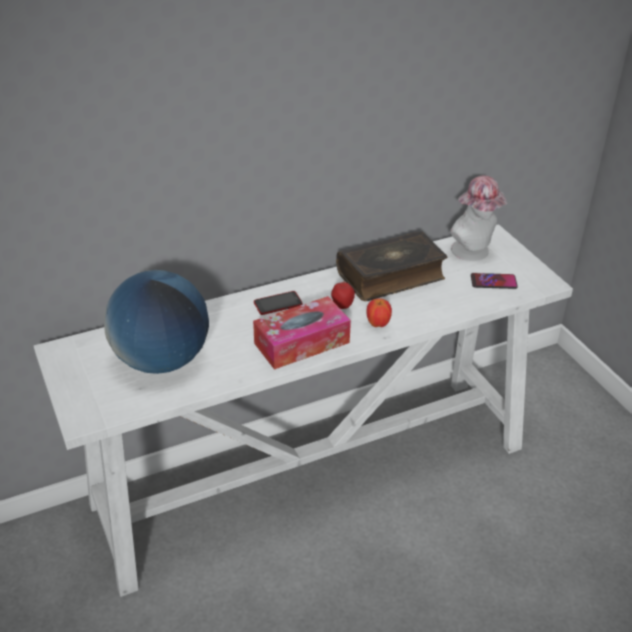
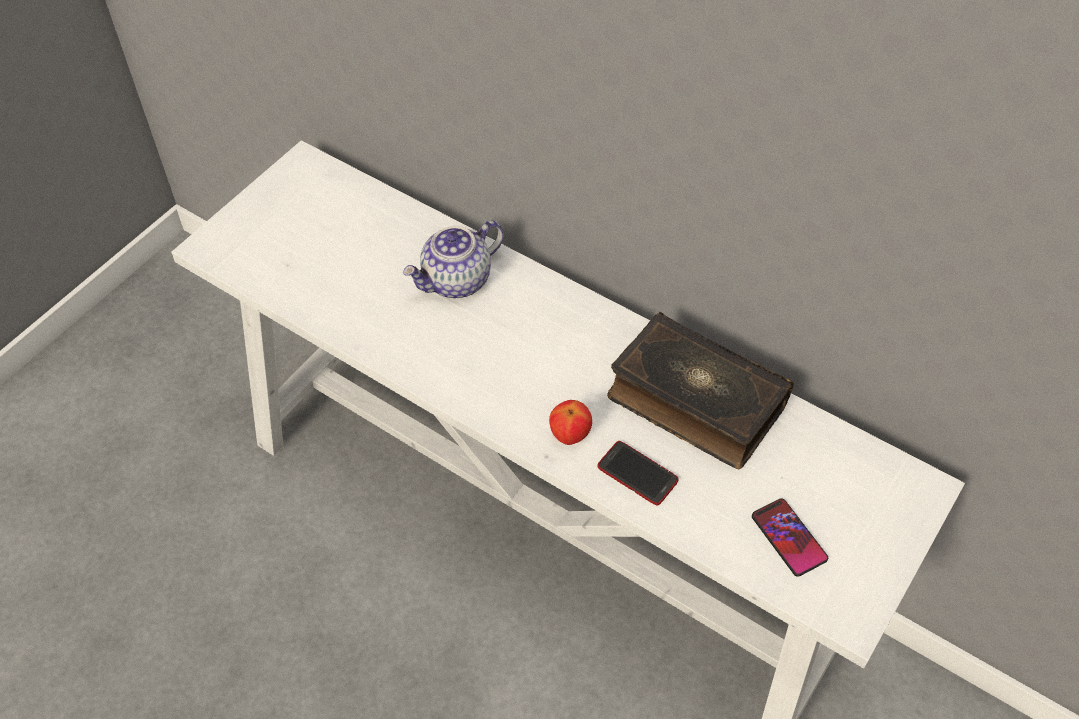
camera: 60 degrees right, 15 degrees up
globe [104,270,209,374] -> none
tissue box [253,296,351,370] -> none
phone [254,291,303,315] -> phone moved to [597,441,679,506]
apple [331,281,355,309] -> none
hat [450,176,508,261] -> none
none -> teapot [403,220,504,298]

